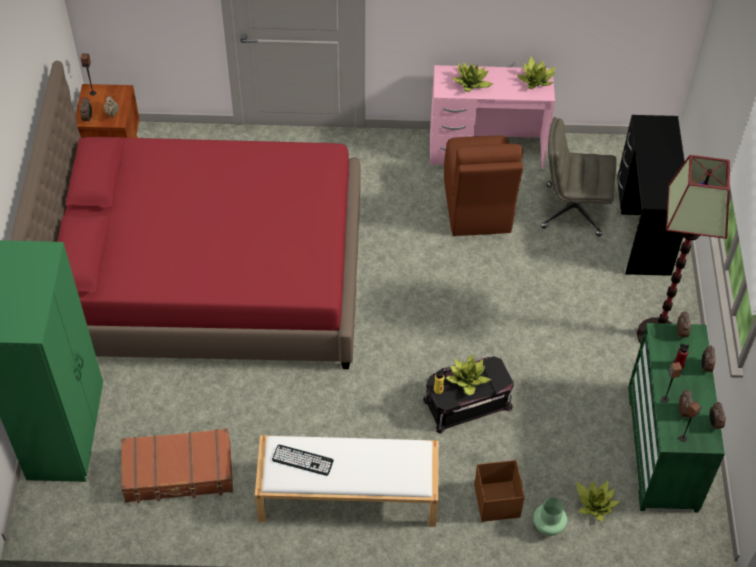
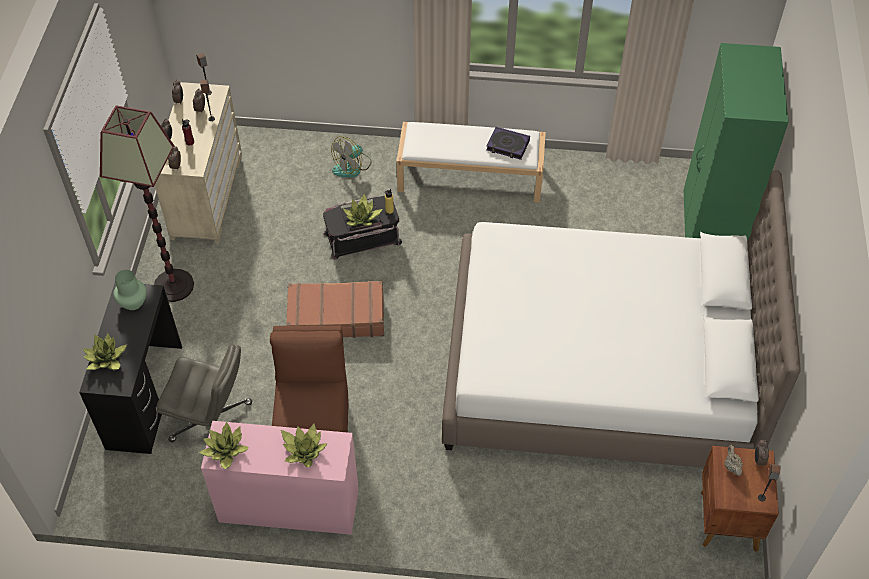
camera: 175 degrees left, 0 degrees up
red bed [10,60,360,369] -> white bed [442,170,800,468]
brown suitcase [121,428,233,503] -> brown suitcase moved to [286,281,384,338]
keyboard [272,445,334,476] -> book [486,127,530,160]
brown storage box [474,460,525,522] -> fan [331,136,372,177]
green vase [533,497,567,536] -> green vase moved to [113,270,147,310]
potted plant [576,480,620,521] -> potted plant moved to [83,333,127,370]
green dresser [628,323,725,513] -> beige dresser [155,82,242,244]

